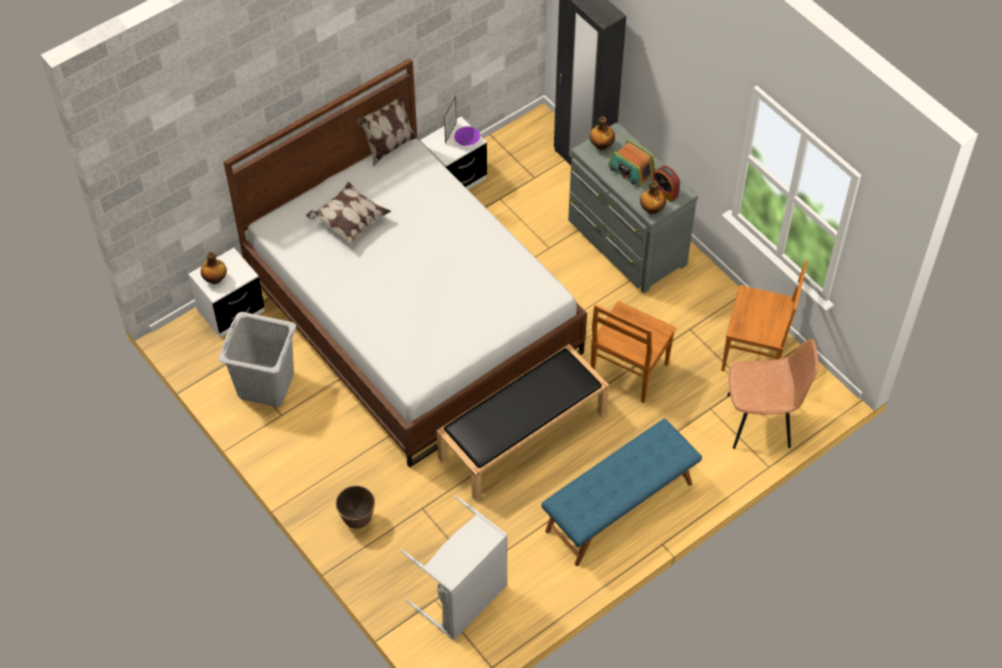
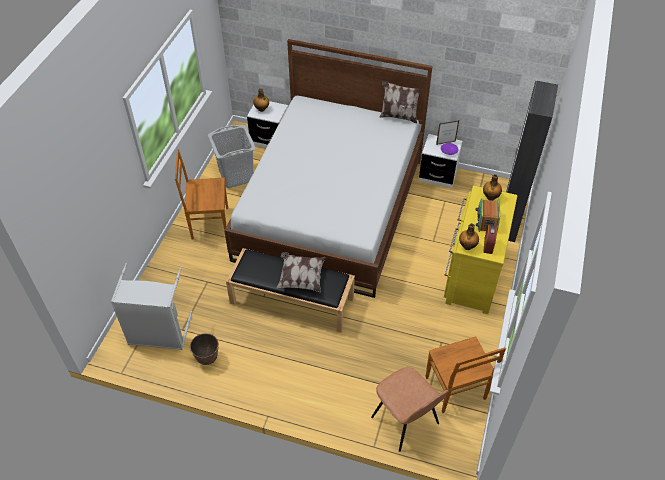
camera: 55 degrees right, 5 degrees down
pillow [306,182,391,246] -> pillow moved to [276,252,325,292]
planter [336,485,375,529] -> planter moved to [190,333,219,365]
blue bench [542,419,702,566] -> none
grey dresser [568,122,698,293] -> yellow dresser [444,185,518,314]
brown chair [591,301,676,403] -> brown chair moved to [175,149,228,240]

